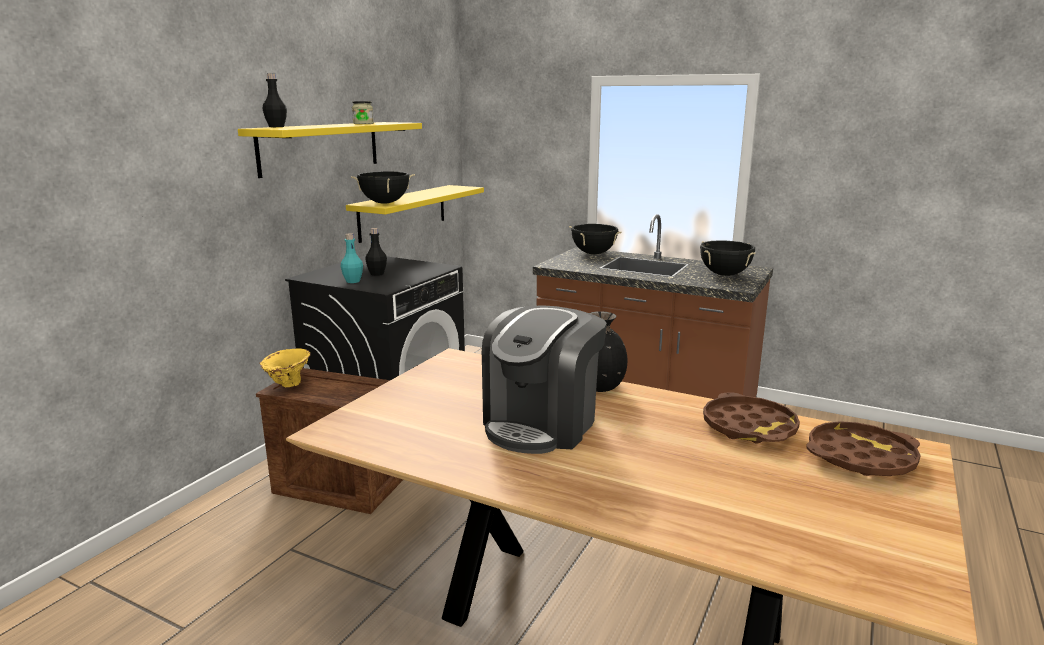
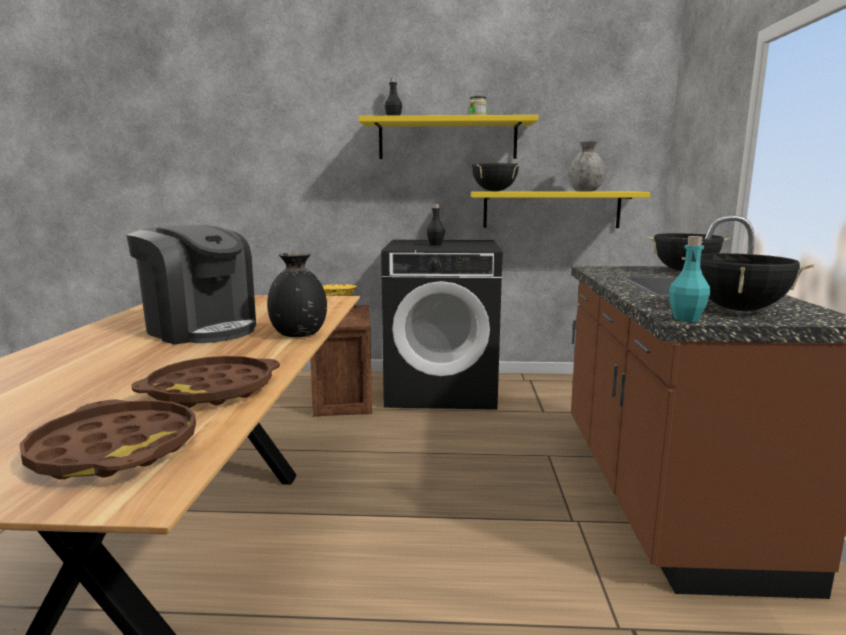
camera: 65 degrees right, 5 degrees down
turquoise bottle [341,233,363,283] -> turquoise bottle moved to [669,236,710,322]
coffee machine [482,306,607,454] -> coffee machine turned 150 degrees counterclockwise [126,225,256,344]
none -> grey vase [569,142,604,192]

